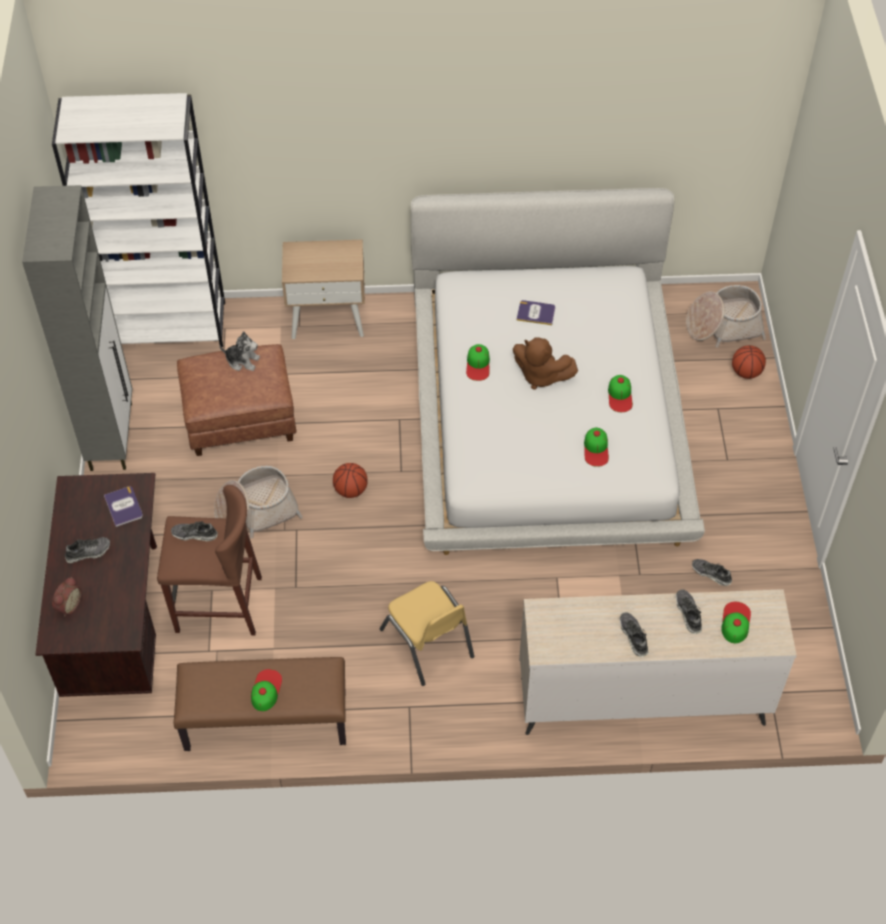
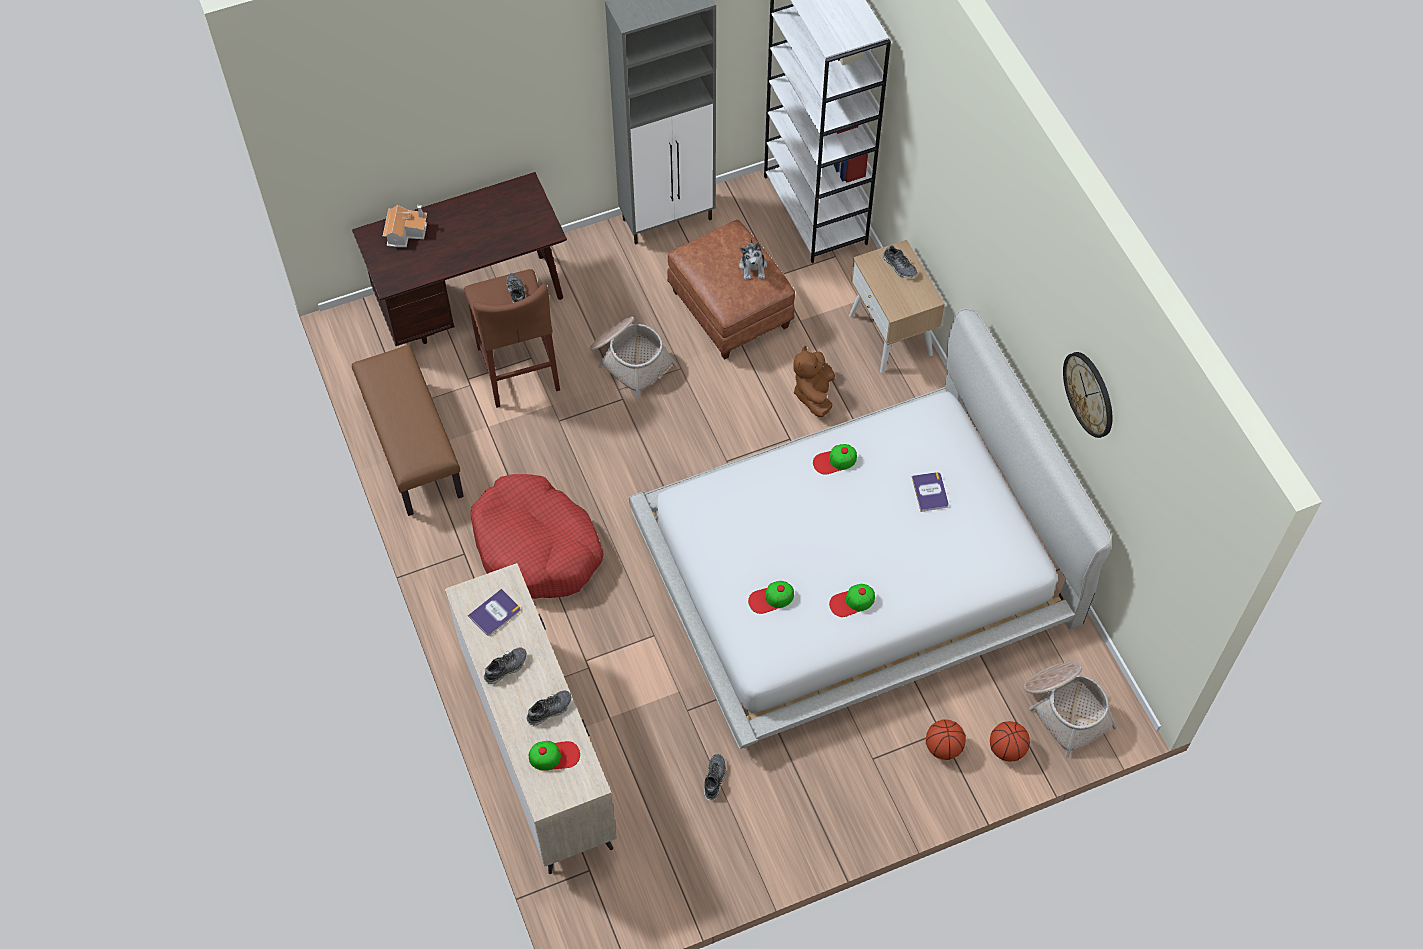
camera: 70 degrees right, 5 degrees up
alarm clock [52,577,82,617] -> toy house [383,205,427,247]
shoe [65,537,110,563] -> shoe moved to [882,245,917,278]
book [104,486,143,527] -> book moved to [468,588,521,636]
cap [251,669,282,711] -> none
basketball [333,463,368,498] -> basketball moved to [926,719,966,760]
yellow chair [380,581,474,686] -> red dog bed [470,474,604,599]
brown plush toy [513,337,578,389] -> brown plush toy moved to [793,346,835,417]
none -> wall clock [1063,352,1112,438]

